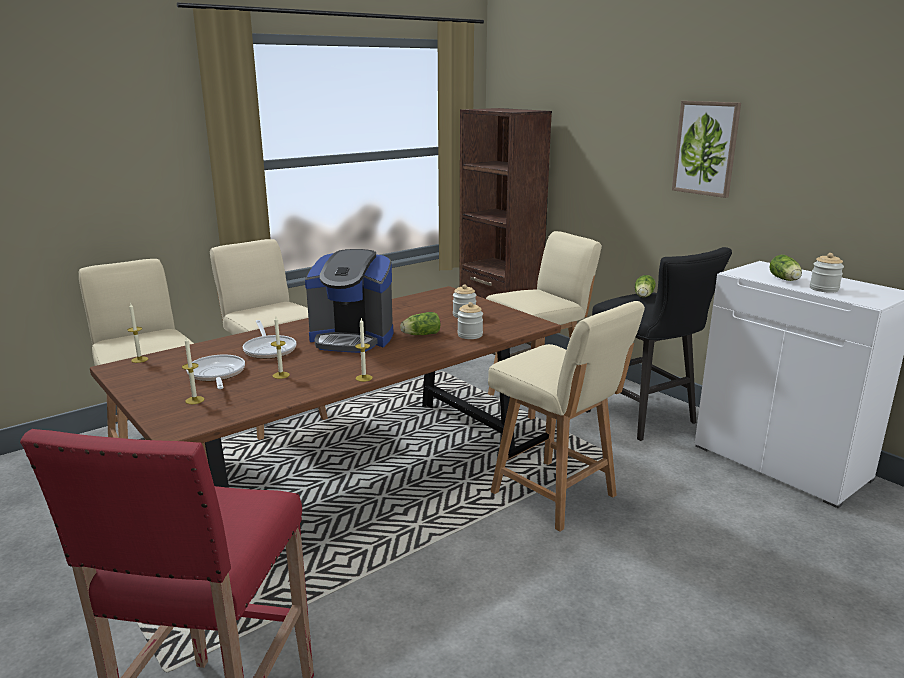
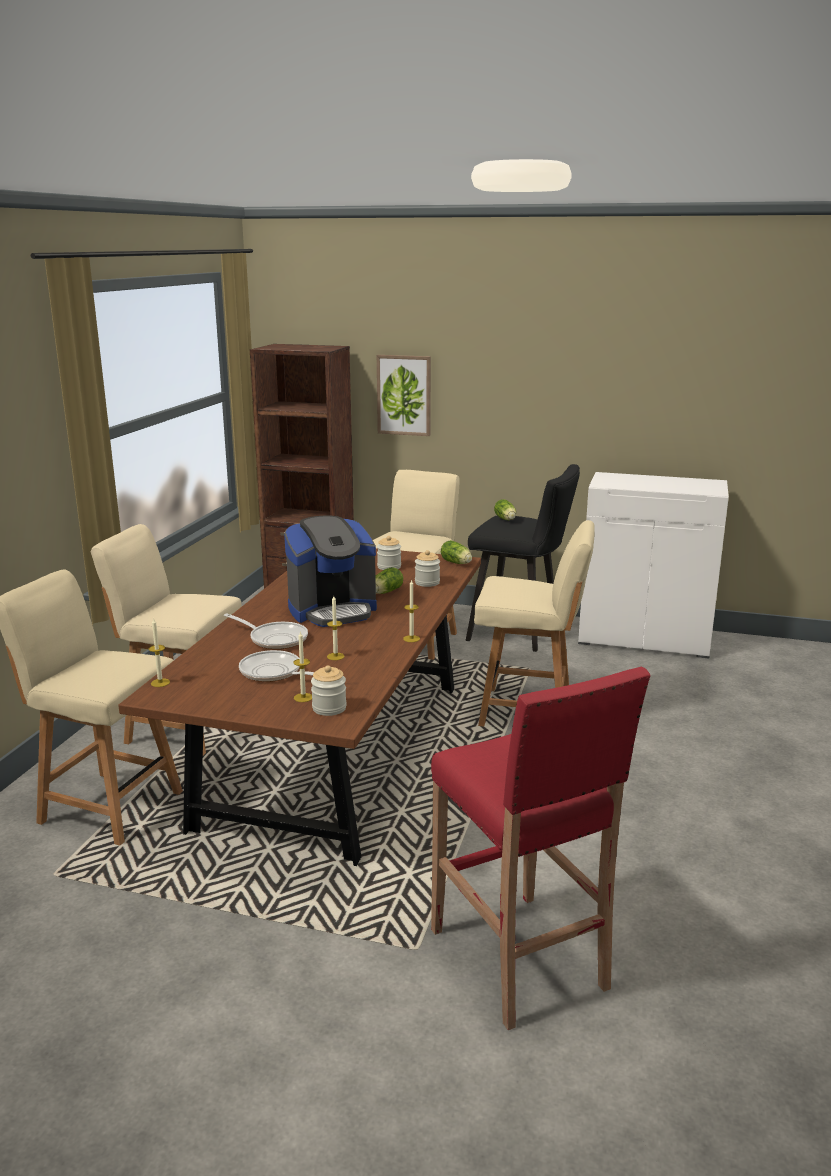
camera: 35 degrees left, 0 degrees up
picture [672,101,741,198] -> picture moved to [377,355,431,436]
lettuce [769,255,802,281] -> lettuce moved to [441,540,472,564]
jar [810,253,844,293] -> jar moved to [311,666,347,716]

